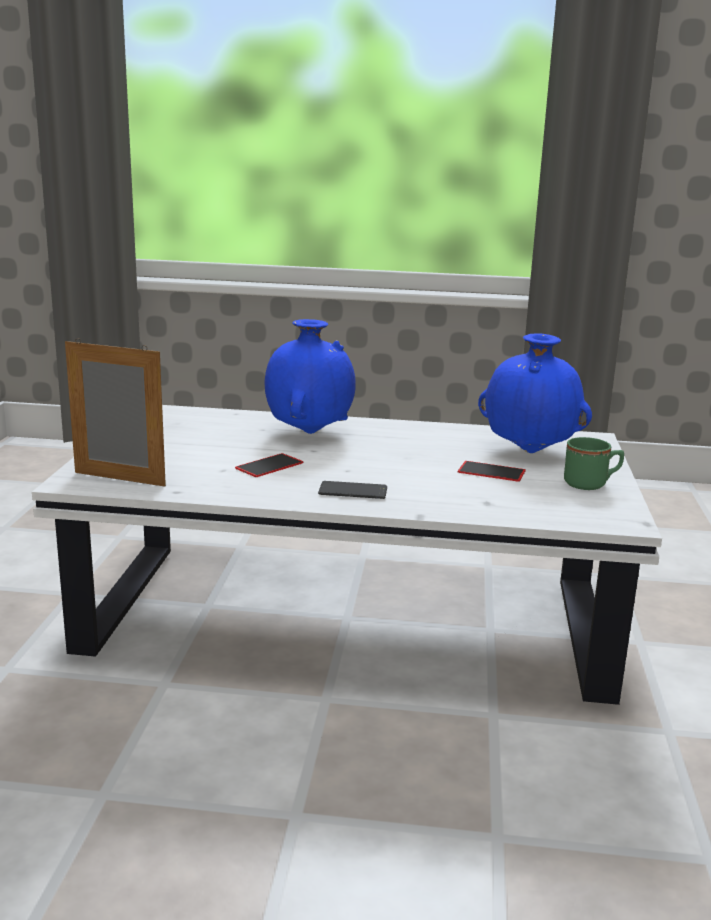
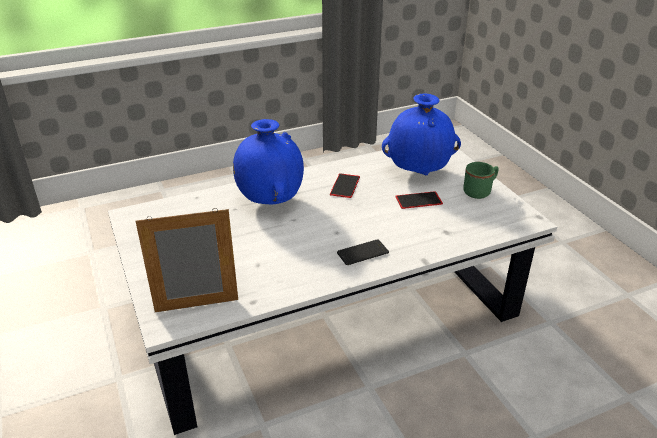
camera: 30 degrees left, 15 degrees up
phone [235,453,303,477] -> phone moved to [330,173,360,198]

